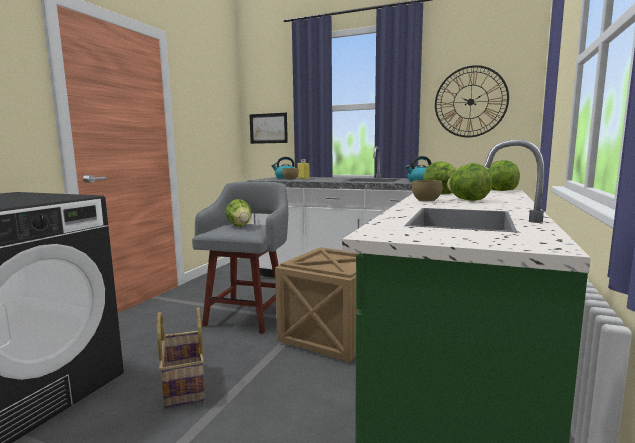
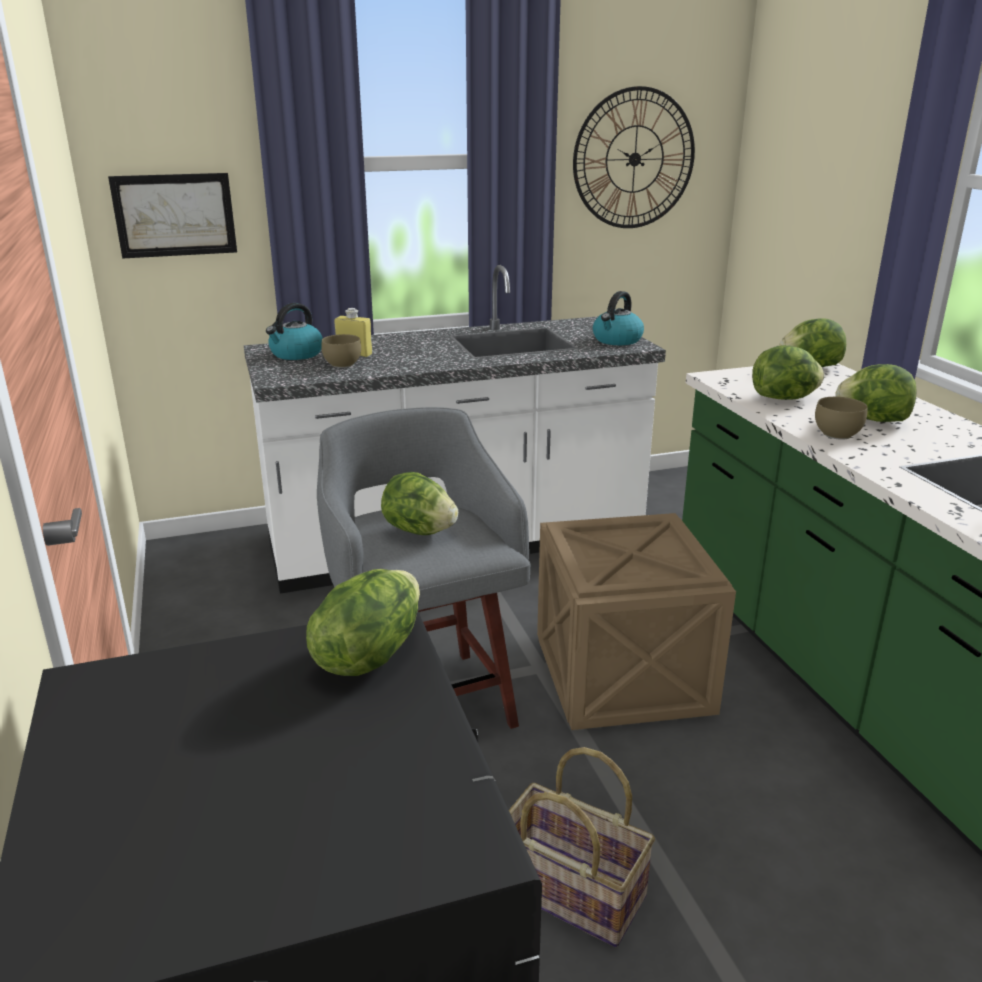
camera: 40 degrees left, 15 degrees up
none -> lettuce [306,569,420,676]

